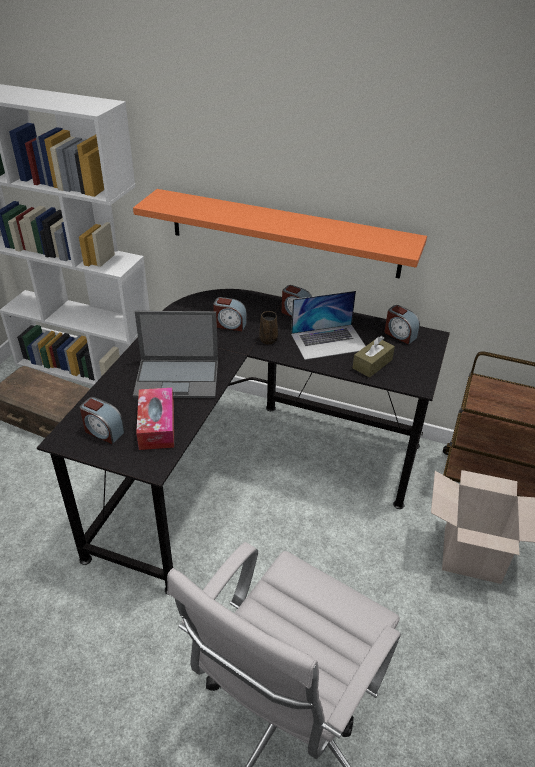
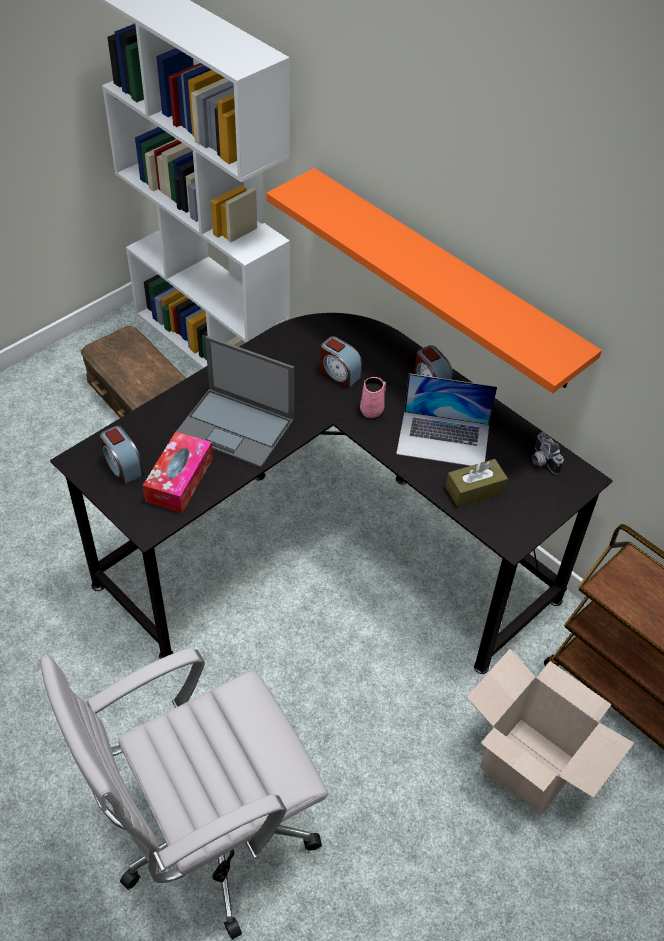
camera: 25 degrees right, 10 degrees up
brown mug [259,311,278,345] -> pink mug [360,377,386,418]
alarm clock [384,305,420,345] -> camera [532,432,564,474]

